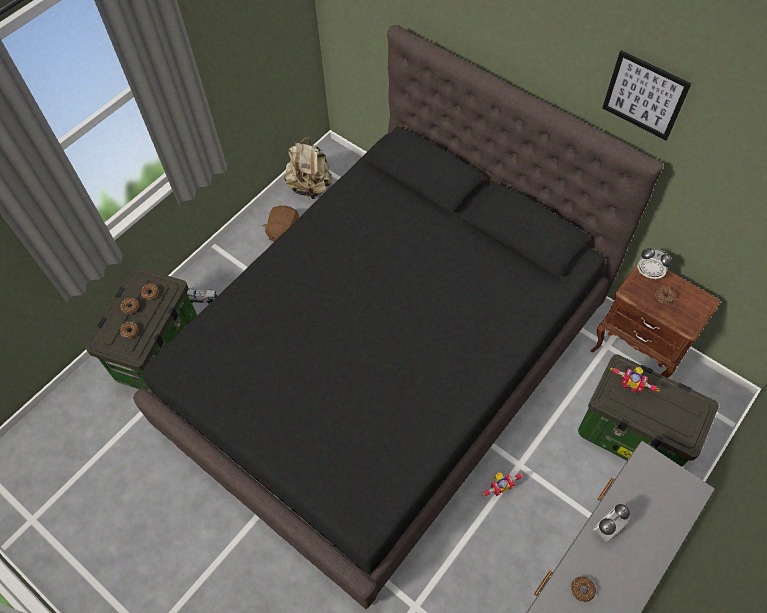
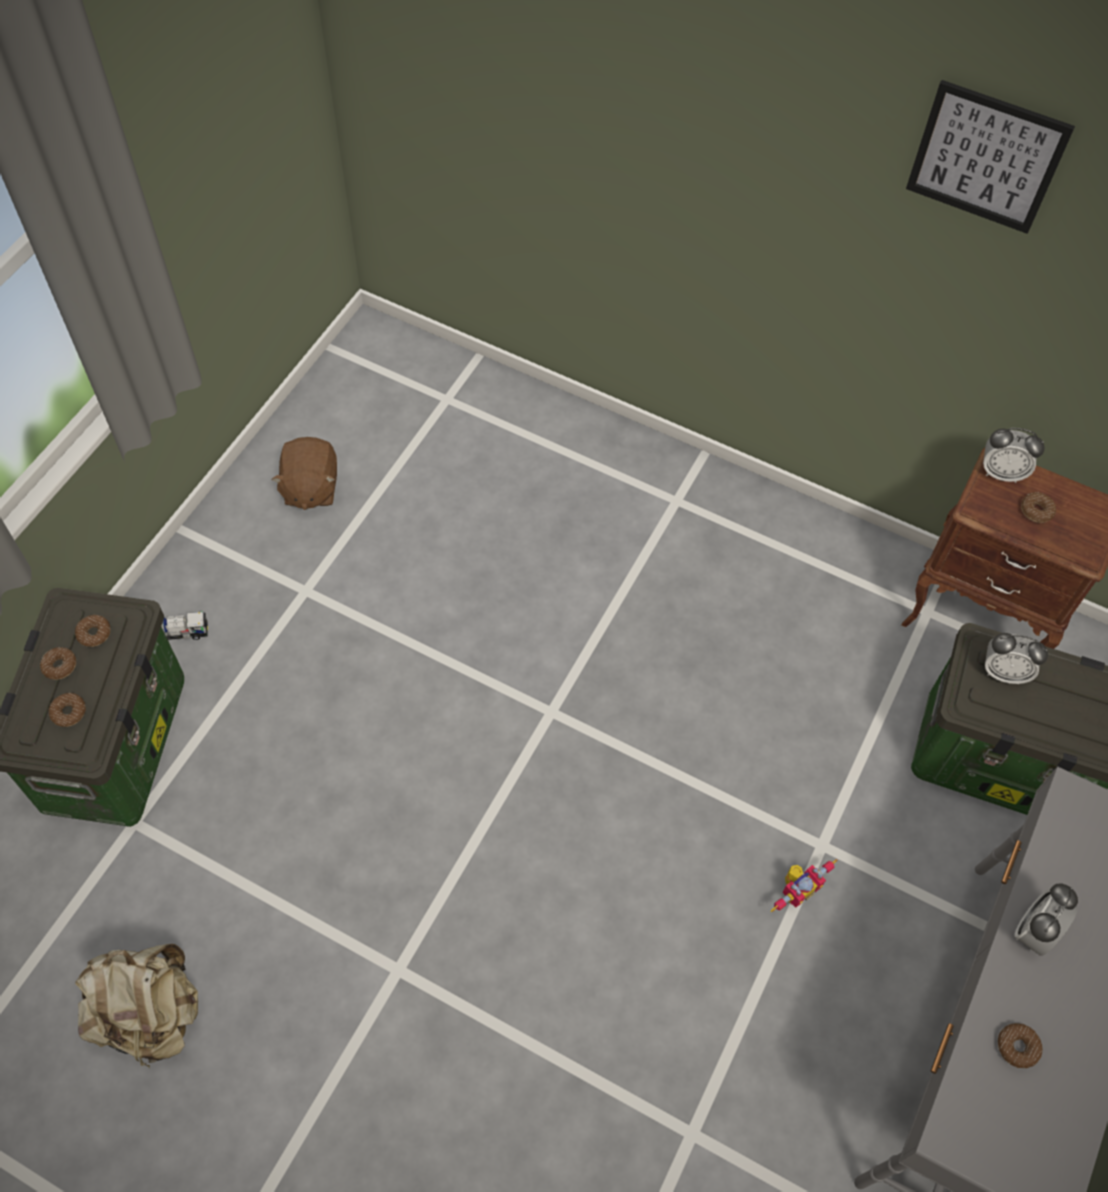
camera: 15 degrees left, 0 degrees up
black bed [133,25,663,609] -> none
beige backpack [284,138,332,199] -> beige backpack moved to [75,944,198,1069]
toy robot [610,367,660,393] -> alarm clock [985,633,1048,684]

